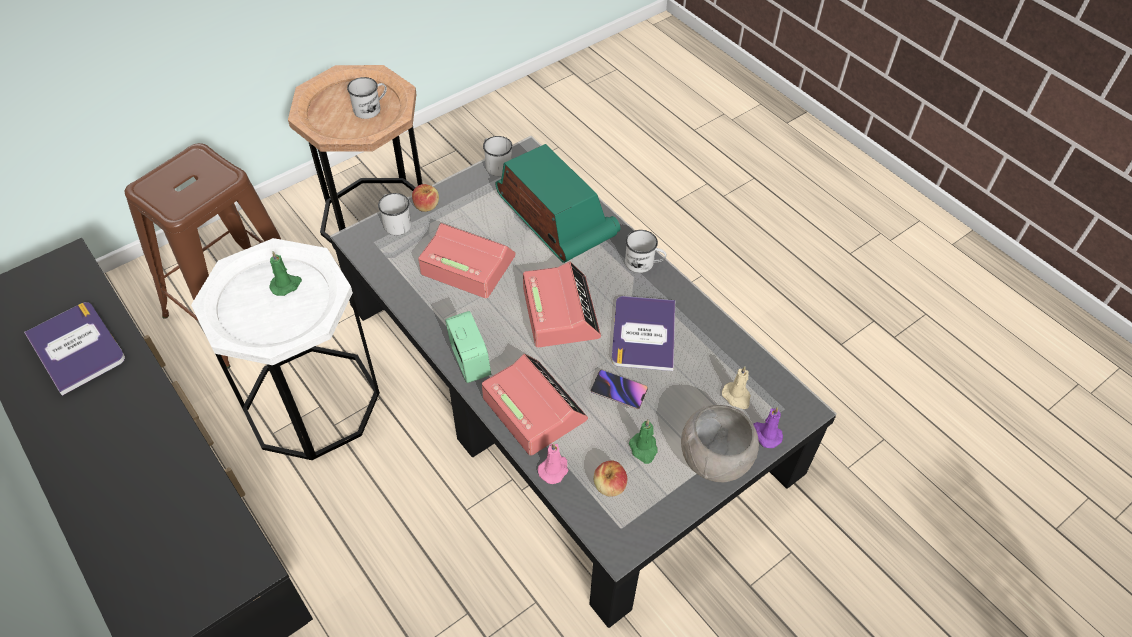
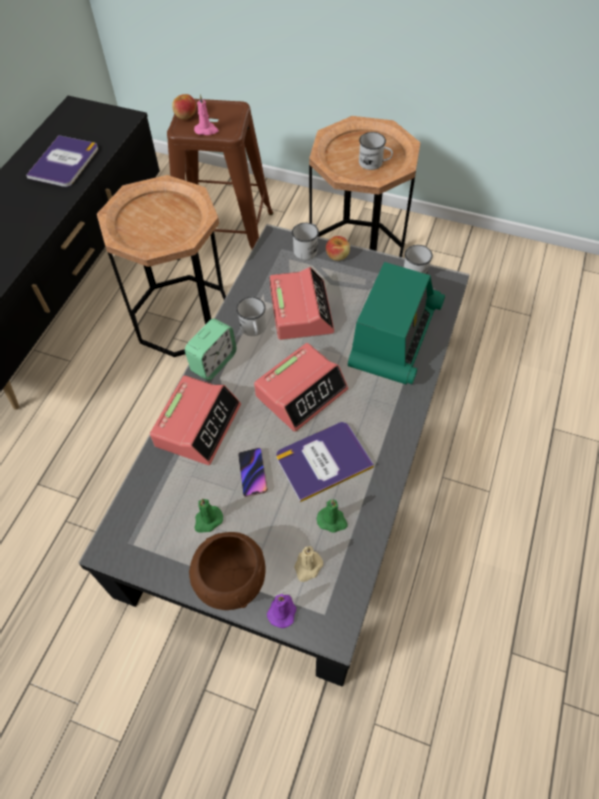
camera: 60 degrees right, 5 degrees up
white side table [191,238,380,460] -> brown side table [97,175,226,357]
green candle [269,251,302,296] -> green candle moved to [317,499,348,532]
pink candle [538,443,569,484] -> pink candle moved to [194,94,219,135]
apple [594,460,627,497] -> apple moved to [172,94,196,120]
white mug [625,230,666,273] -> white mug moved to [236,297,266,336]
grey bowl [681,405,759,482] -> brown bowl [189,532,266,610]

